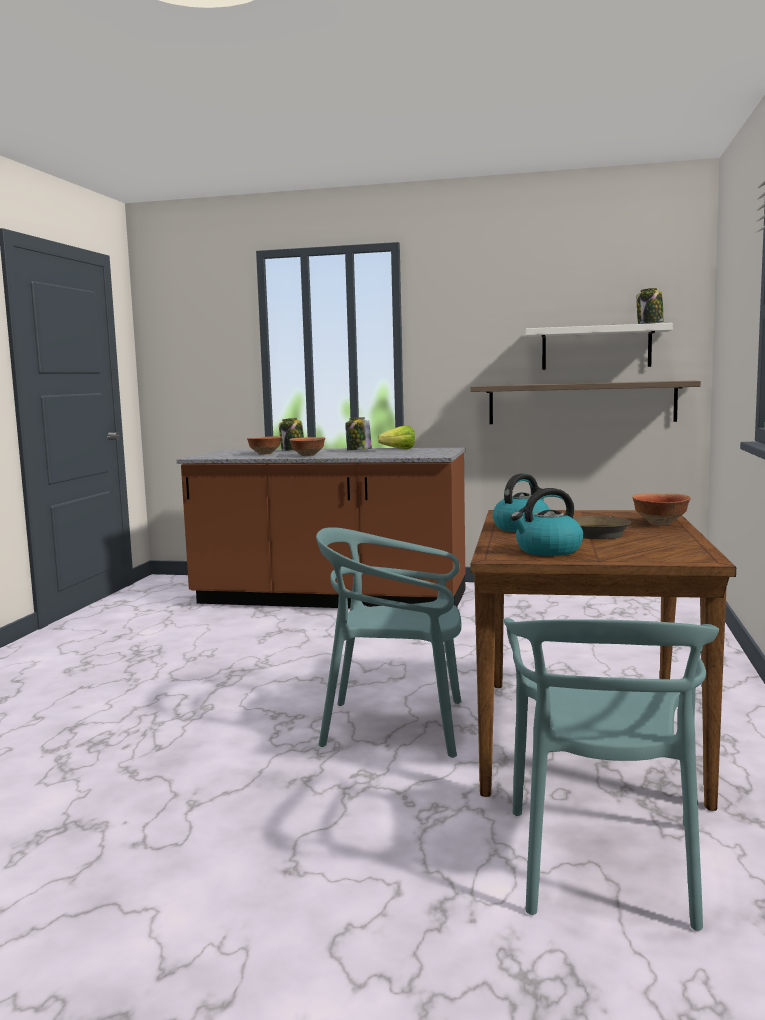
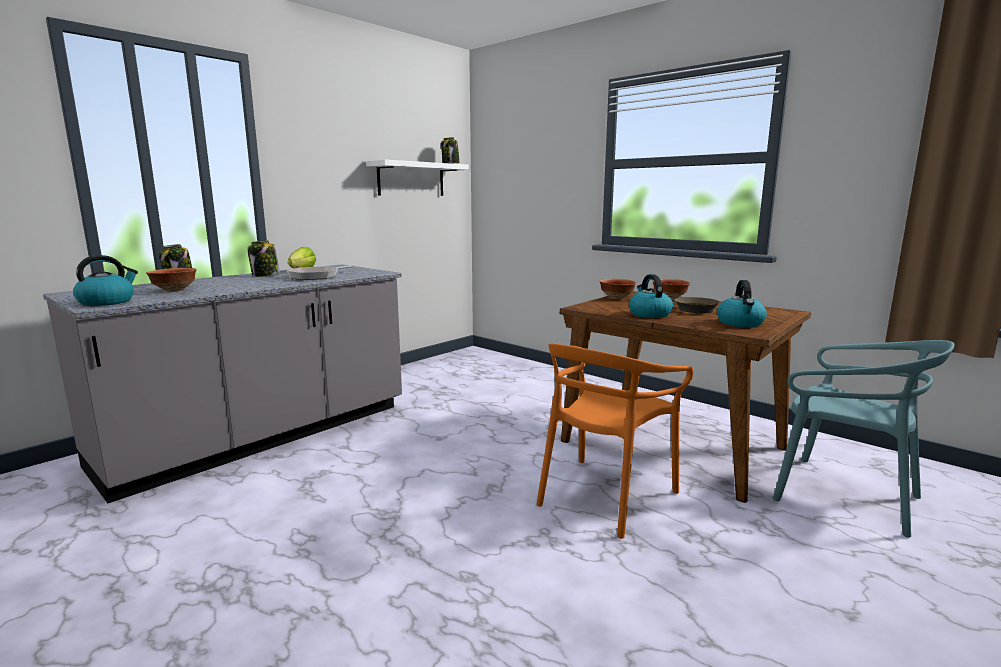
camera: 60 degrees left, 5 degrees up
brown counter [177,447,466,608] -> grey counter [43,264,402,503]
bowl [289,437,325,456] -> bowl moved to [600,279,636,299]
turquoise chair [316,527,462,758] -> orange chair [536,343,694,539]
shelf [470,381,701,424] -> none
none -> kettle [73,255,138,306]
none -> frying pan [287,265,355,280]

